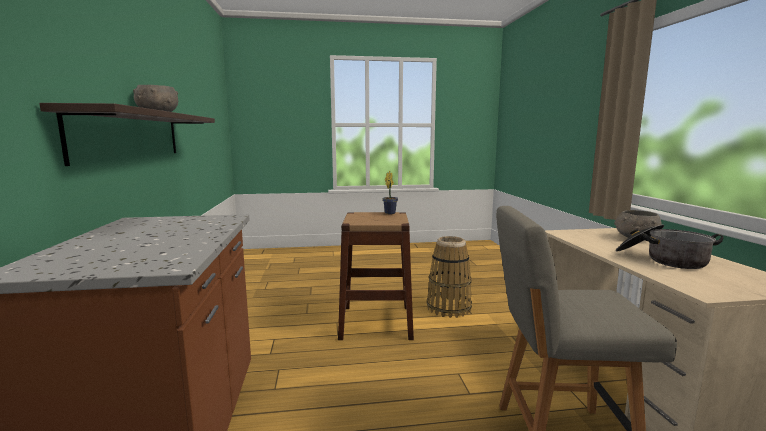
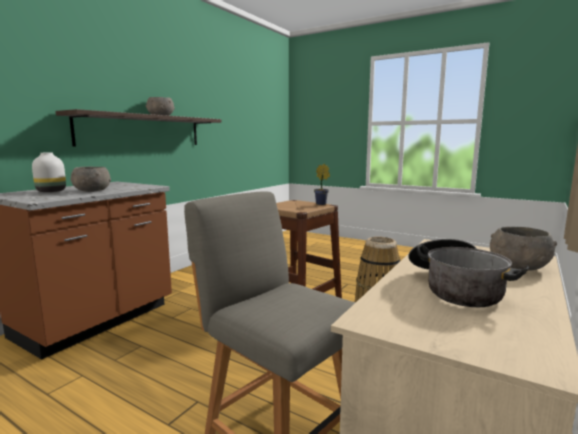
camera: 40 degrees right, 0 degrees up
none -> white vase [32,153,66,192]
none -> grey bowl [70,166,111,192]

